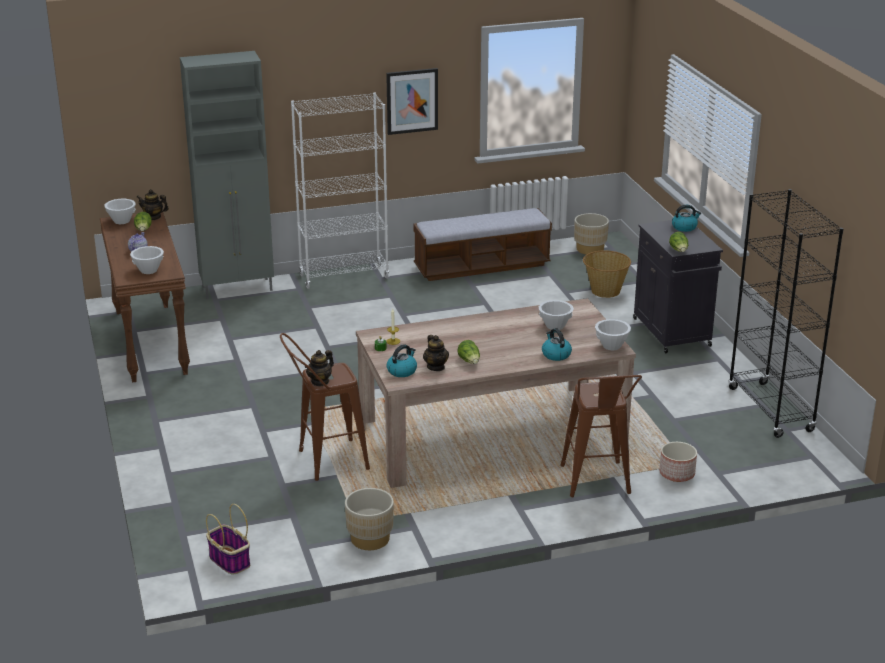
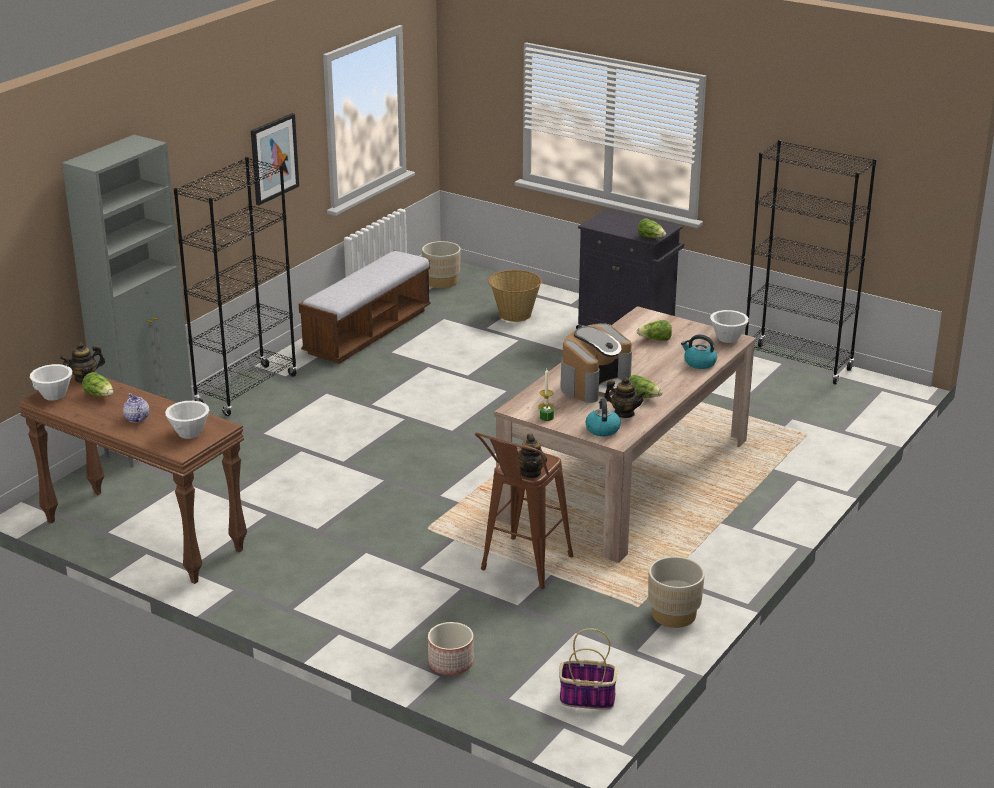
camera: 40 degrees left, 0 degrees up
white bookcase [291,92,389,289] -> black bookcase [174,157,297,416]
white bowl [539,300,574,330] -> lettuce [636,320,672,340]
brown stool [560,375,642,497] -> none
planter [659,442,697,482] -> planter moved to [428,622,474,675]
kettle [672,205,701,232] -> none
none -> coffee machine [560,323,632,403]

